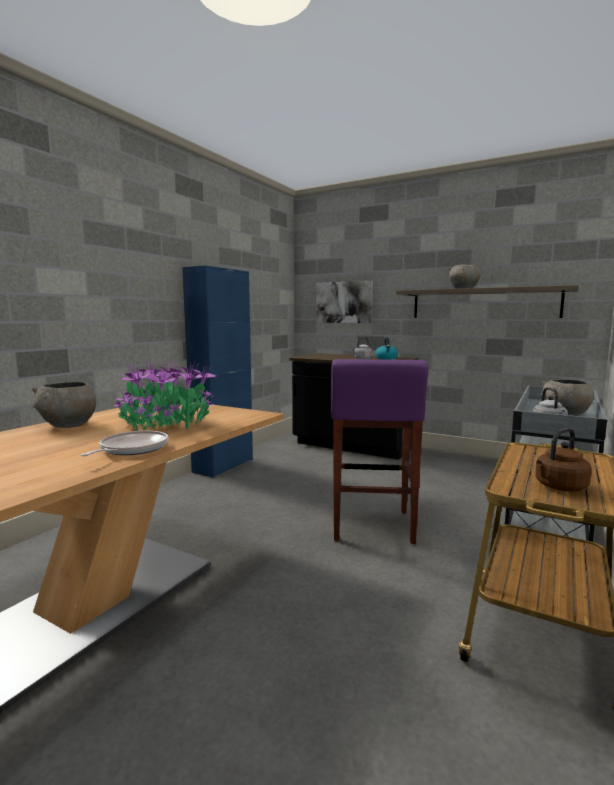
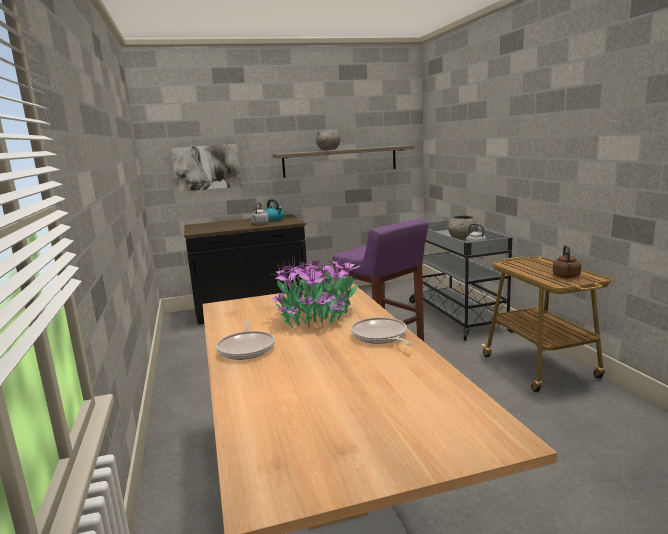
camera: 45 degrees left, 5 degrees up
grey bowl [32,382,96,428] -> frying pan [216,319,275,360]
blue cabinet [182,265,253,478] -> none

